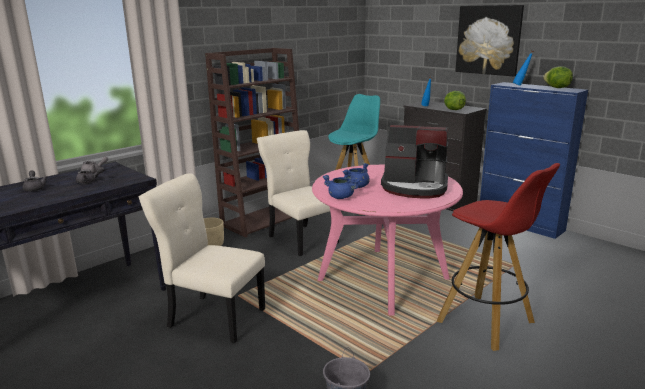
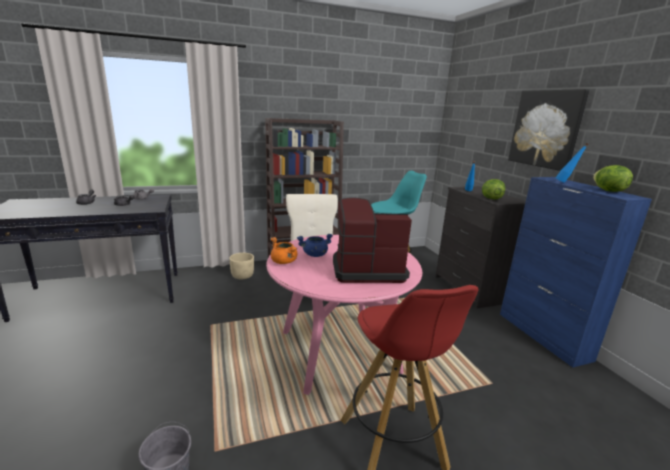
camera: 25 degrees right, 0 degrees up
beige chair [139,173,265,343] -> none
blue cooking pot [323,175,360,199] -> orange cooking pot [270,237,297,264]
coffee machine [381,125,448,198] -> coffee machine turned 135 degrees clockwise [333,197,412,283]

